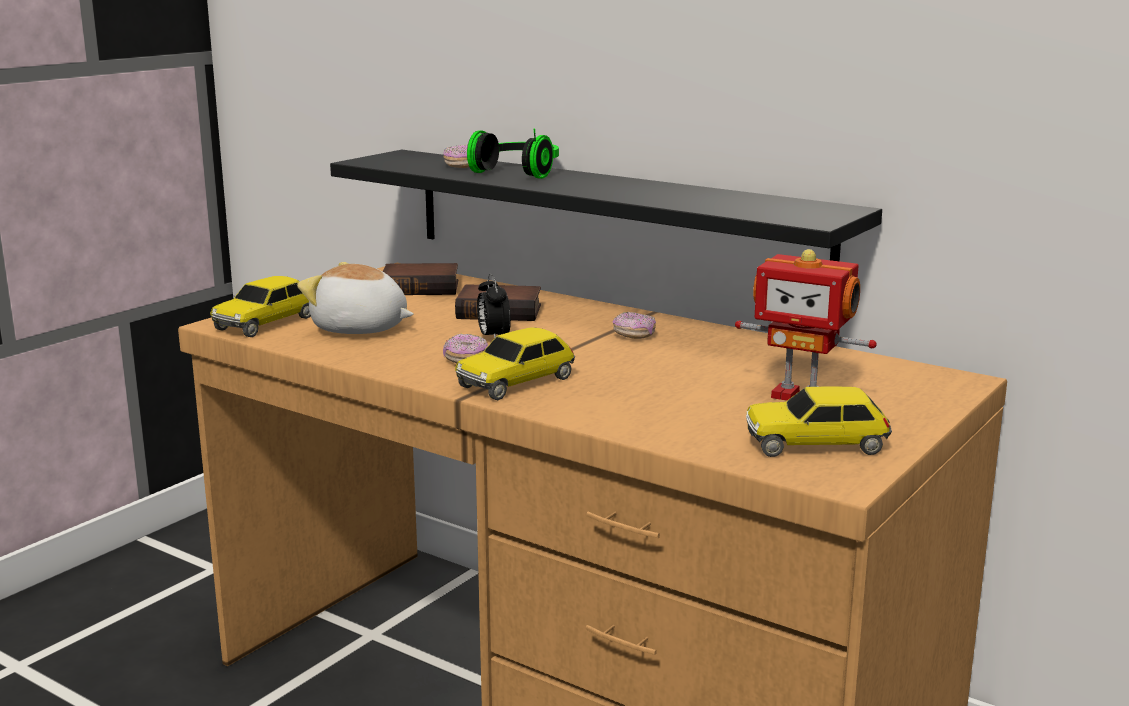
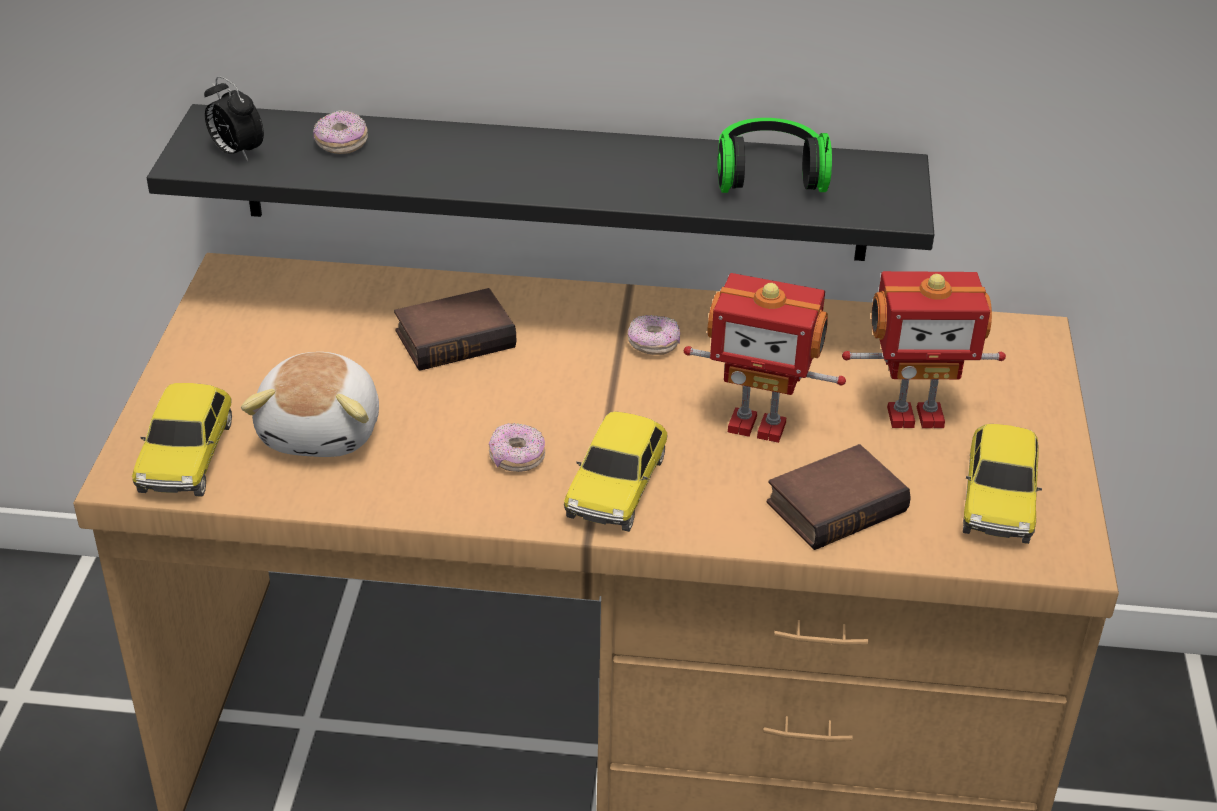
camera: 30 degrees left, 20 degrees up
plush toy [297,262,414,334] -> plush toy turned 75 degrees counterclockwise [241,352,379,457]
book [383,263,458,295] -> book moved to [767,444,911,550]
headphones [467,128,559,179] -> headphones moved to [717,118,832,193]
alarm clock [477,274,511,338] -> alarm clock moved to [204,76,264,161]
toy car [746,386,892,457] -> toy car turned 45 degrees counterclockwise [963,424,1042,544]
none -> toy robot [684,273,846,443]

